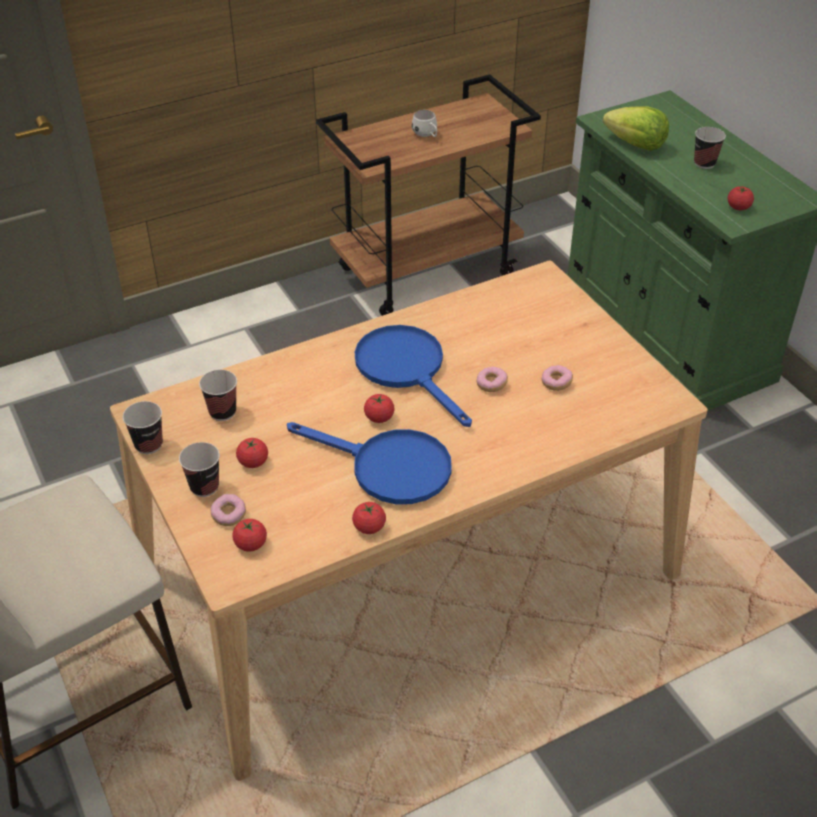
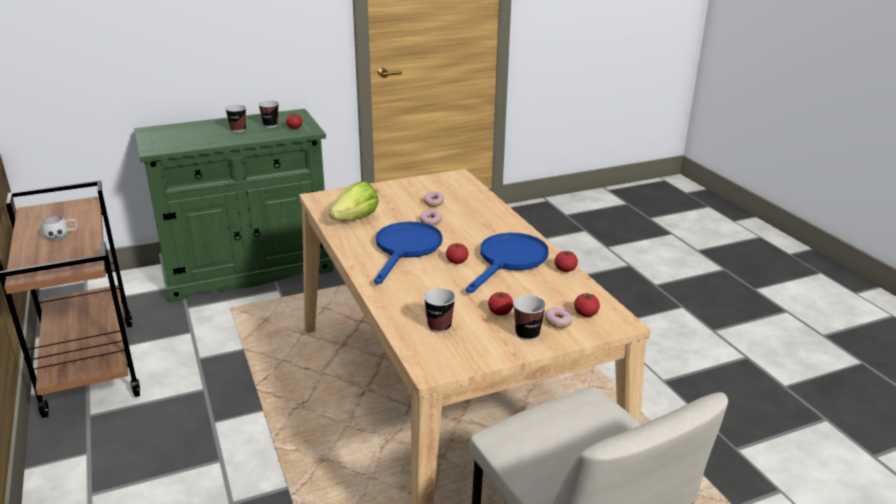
camera: 85 degrees left, 15 degrees down
cup [123,401,163,454] -> cup moved to [258,101,279,128]
blue frying pan [355,325,472,427] -> blue frying pan turned 135 degrees clockwise [374,222,442,285]
lettuce [603,106,669,151] -> lettuce moved to [329,181,379,221]

